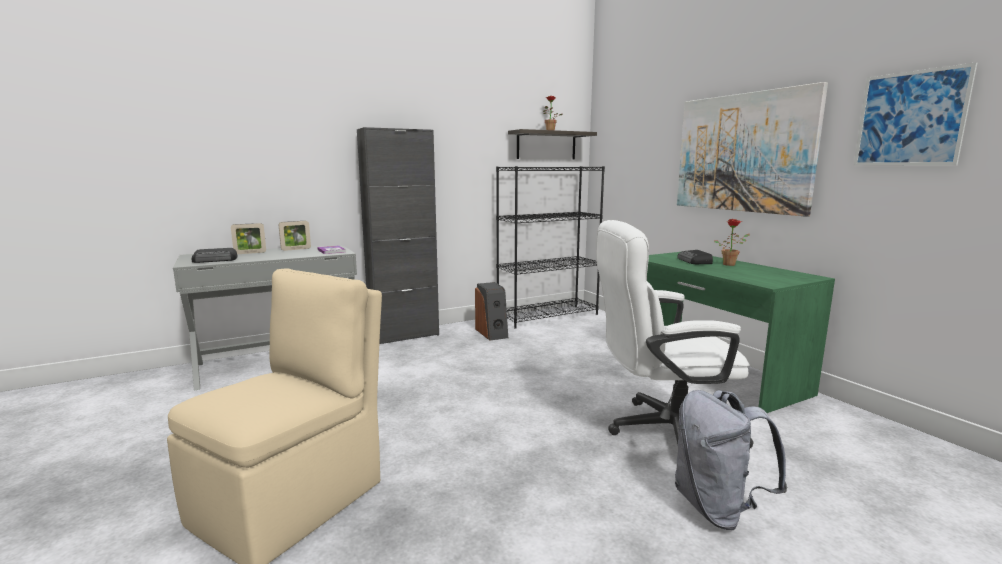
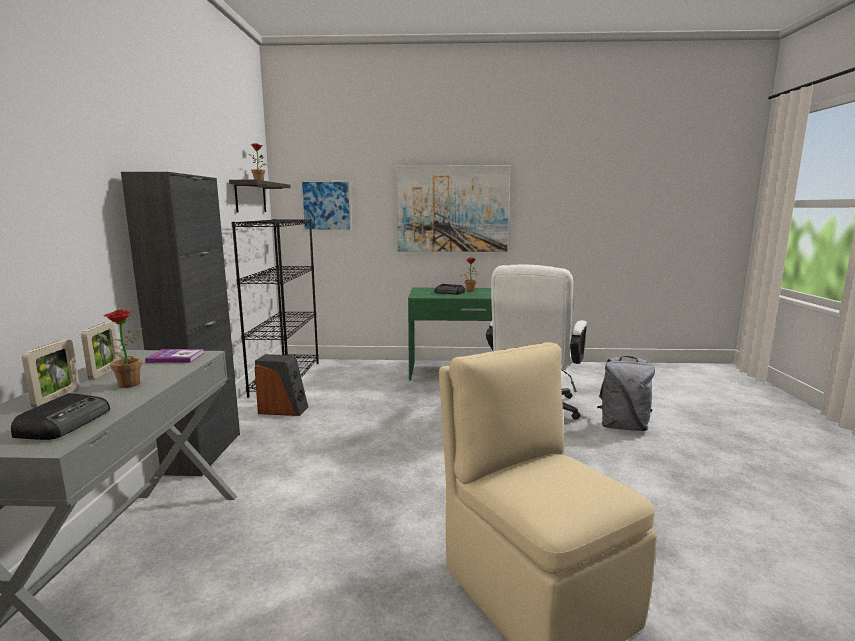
camera: 60 degrees left, 0 degrees up
picture [854,62,977,165] -> picture moved to [300,180,352,231]
none -> potted plant [97,309,142,388]

